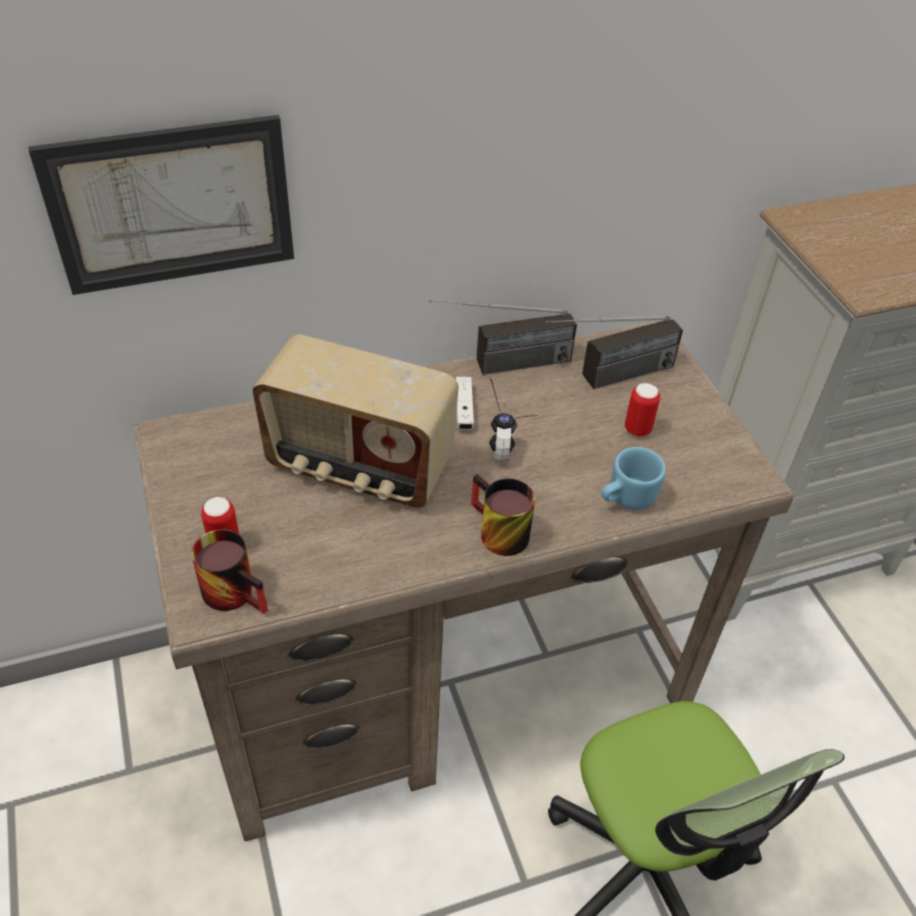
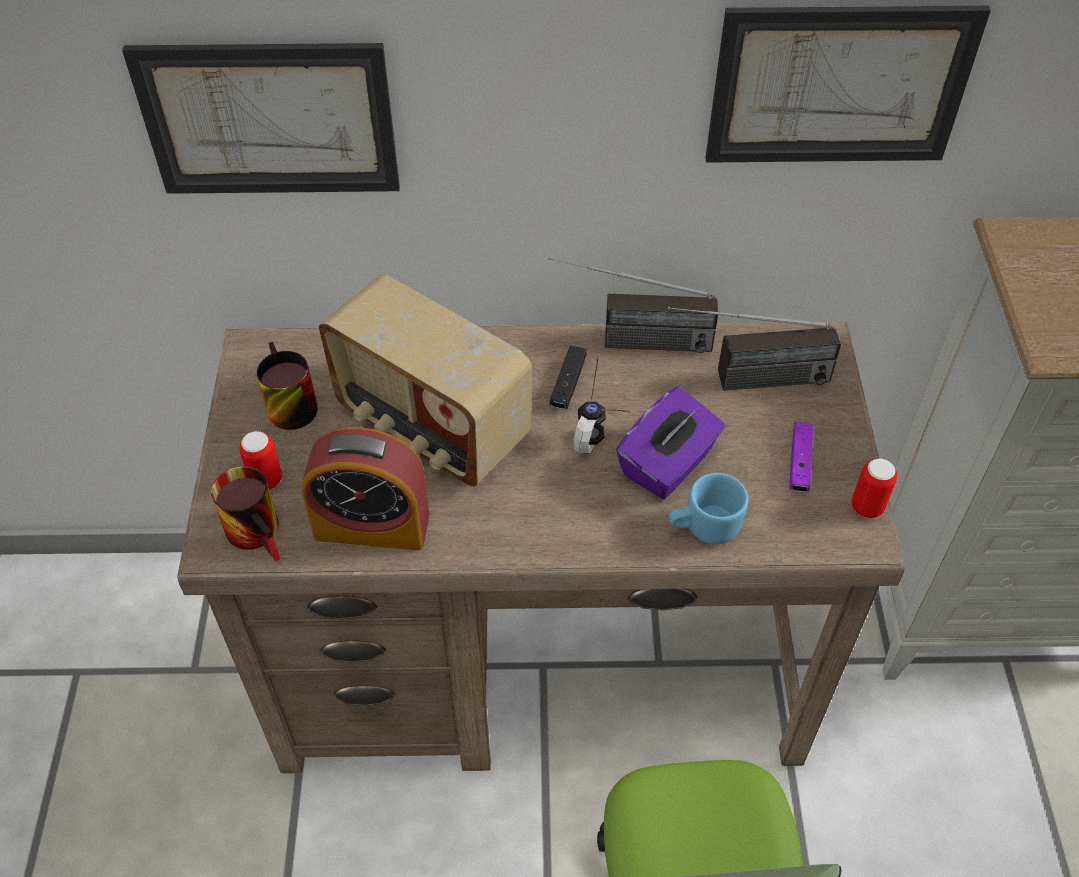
camera: 20 degrees right, 5 degrees up
white game controller [456,377,474,430] -> black game controller [549,346,587,409]
mug [471,474,535,556] -> mug moved to [257,342,318,430]
can [625,383,660,437] -> can moved to [851,458,897,518]
none -> alarm clock [302,427,430,550]
none -> purple tissue box [616,387,725,499]
none -> picture [705,6,991,163]
none -> purple game controller [789,422,813,492]

